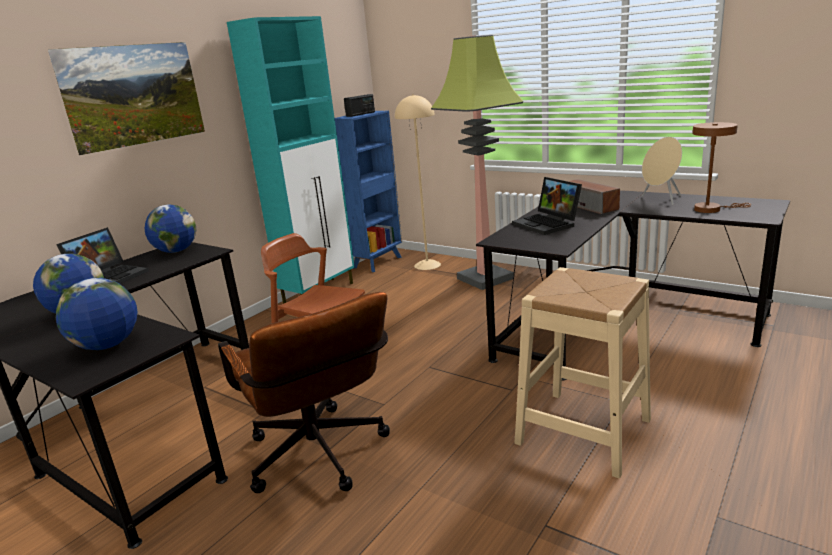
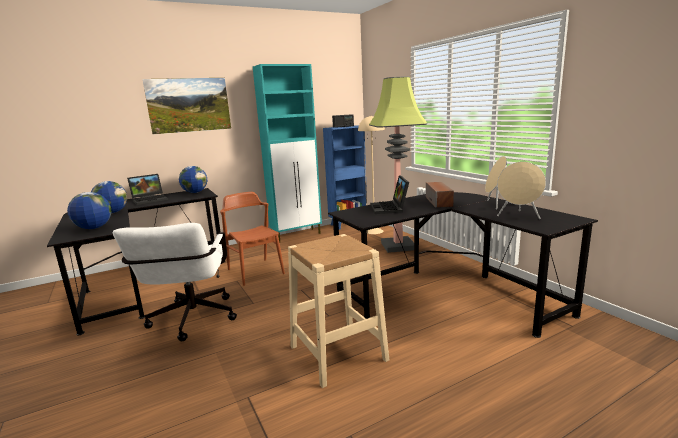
camera: 25 degrees right, 5 degrees down
brown office chair [218,292,390,493] -> white office chair [113,223,237,341]
brown table lamp [692,122,751,213] -> beige speaker [497,162,546,219]

